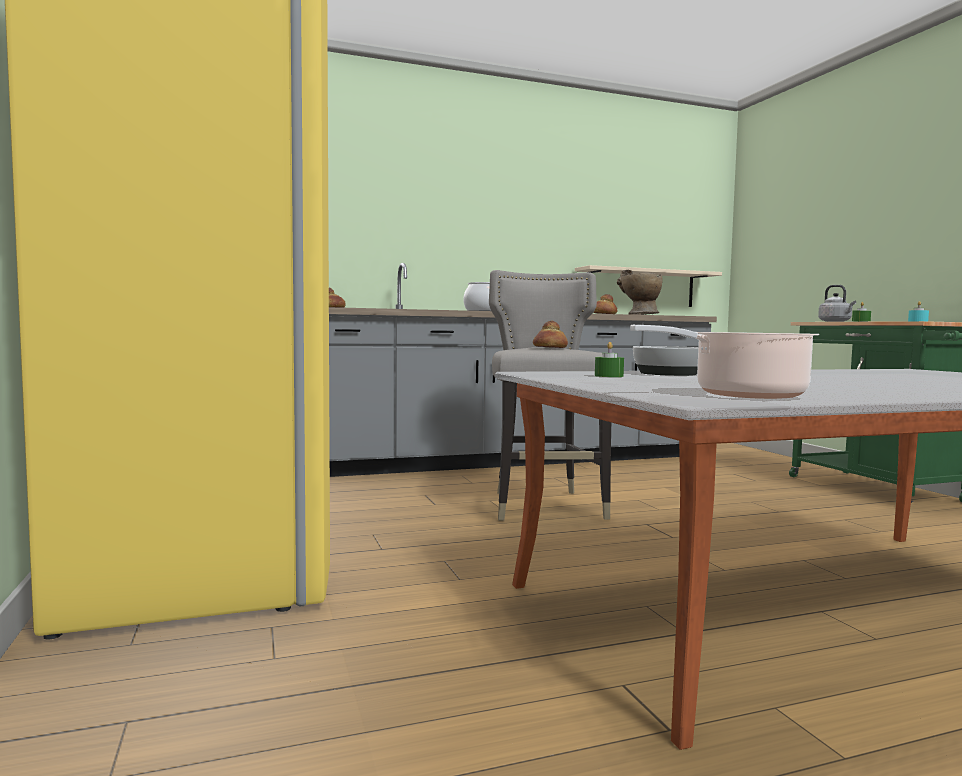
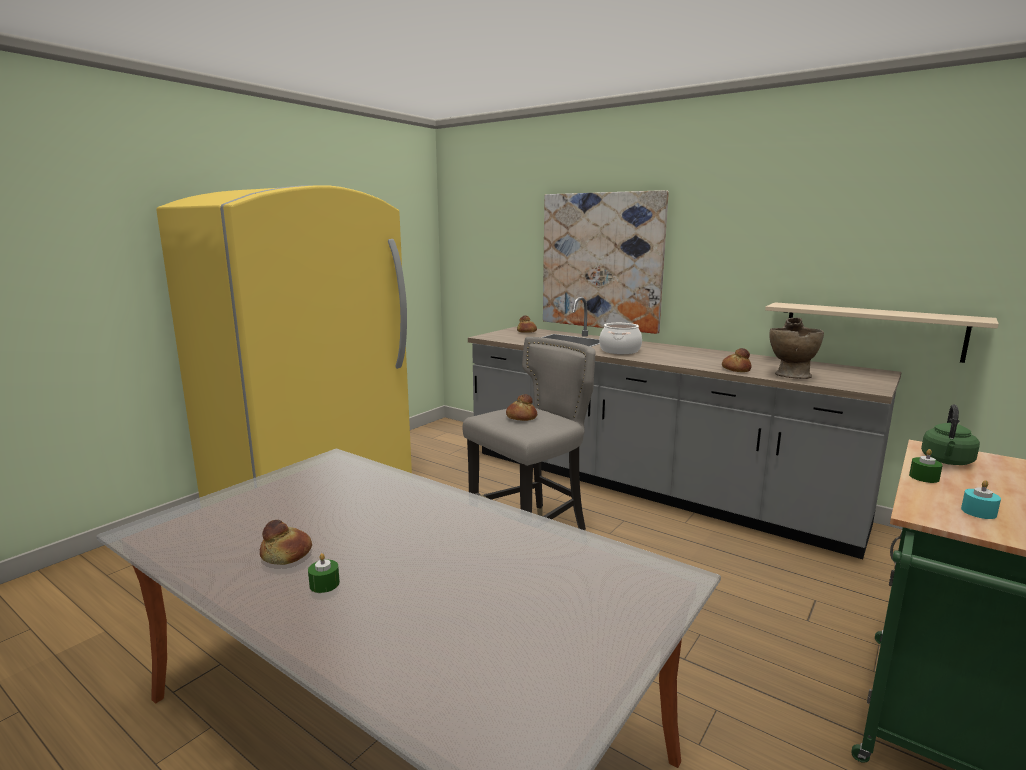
camera: 55 degrees right, 10 degrees up
green candle [595,342,624,377] -> green candle moved to [308,553,340,593]
cooking pot [630,325,819,399] -> none
bowl [633,346,698,376] -> none
grey kettle [818,285,856,322] -> green kettle [921,404,980,465]
none -> bread [260,520,312,565]
none -> picture [543,190,669,334]

